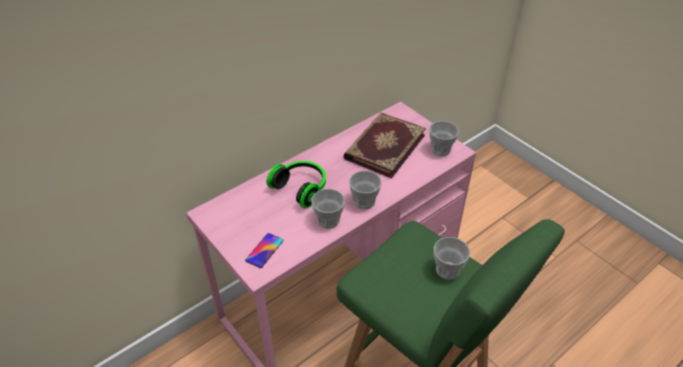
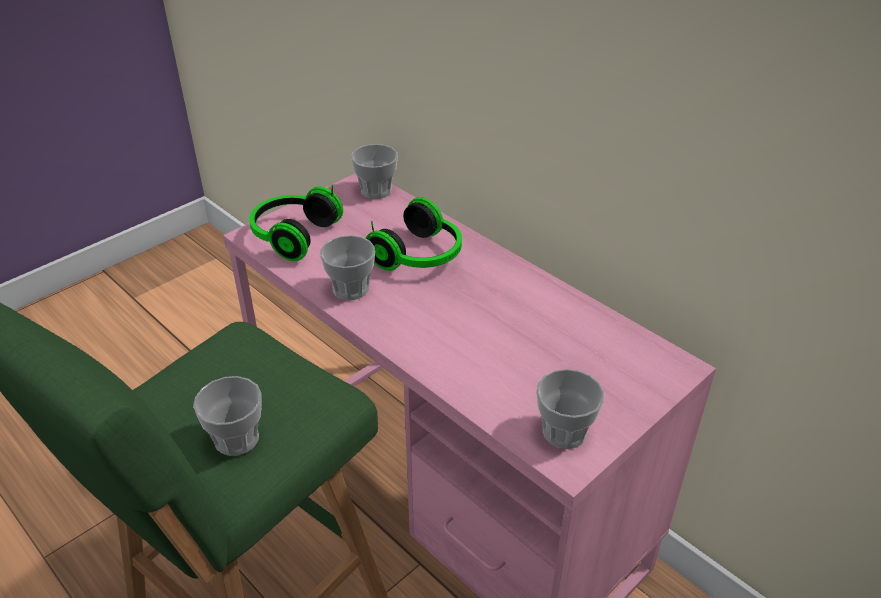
camera: 85 degrees right, 5 degrees down
phone [245,233,283,268] -> headphones [249,184,343,261]
book [344,113,426,178] -> none
cup [349,171,382,209] -> cup moved to [351,144,398,199]

